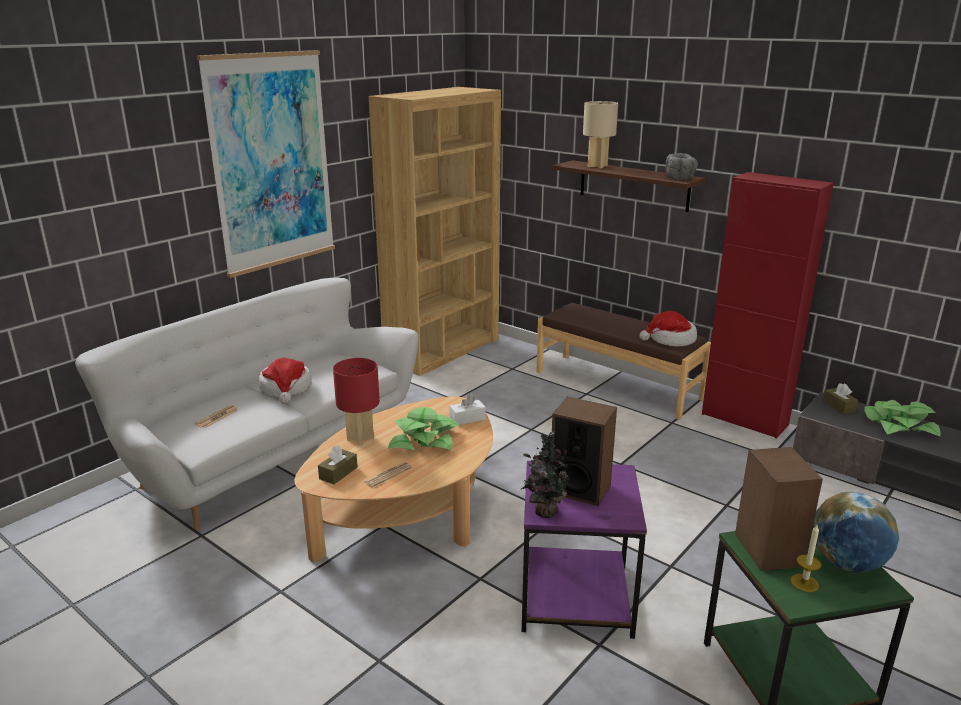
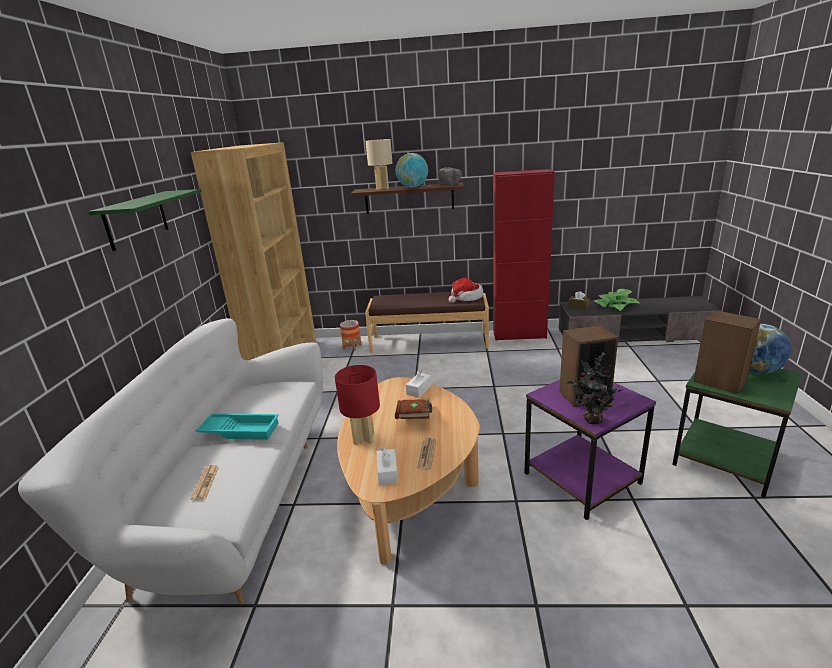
camera: 35 degrees left, 0 degrees up
picture [196,50,335,278] -> green shelf [88,189,202,251]
hat [259,358,312,404] -> turquoise tray [196,413,279,440]
brown tissue box [318,445,358,484] -> white tissue box [377,448,398,485]
potted plant [388,407,460,451] -> brown book [395,398,432,419]
candle [790,525,821,592] -> none
none -> planter [340,320,361,351]
none -> globe [396,153,428,187]

